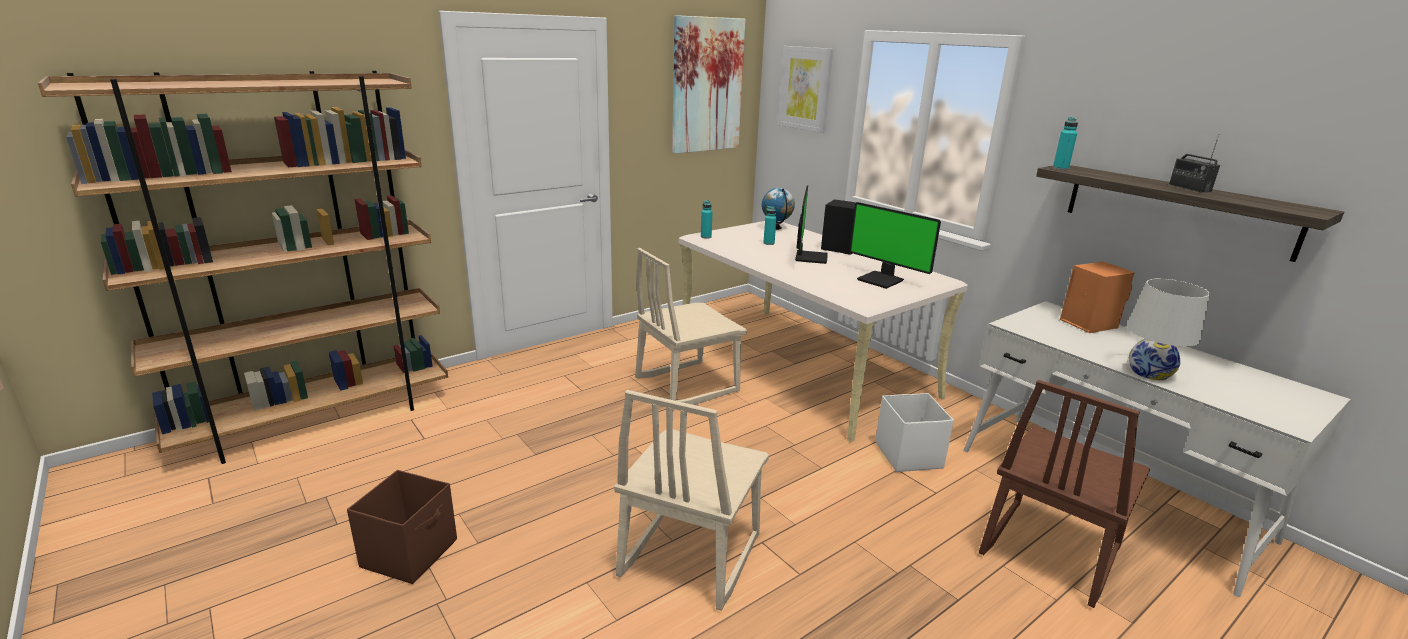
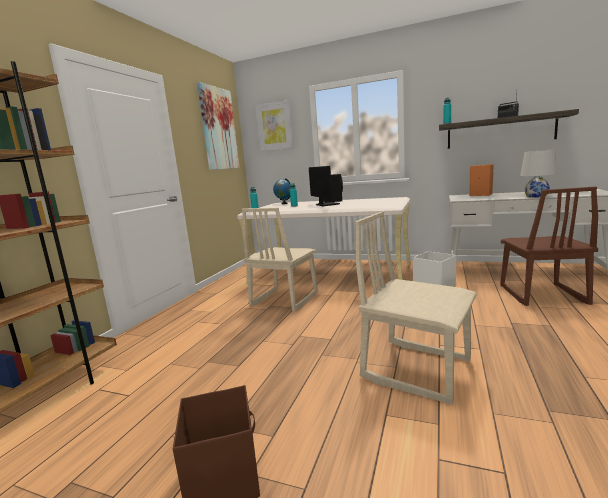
camera: 30 degrees left, 10 degrees down
beige chair [614,390,769,611] -> beige chair turned 135 degrees clockwise [355,211,477,405]
monitor [849,202,941,289] -> none

